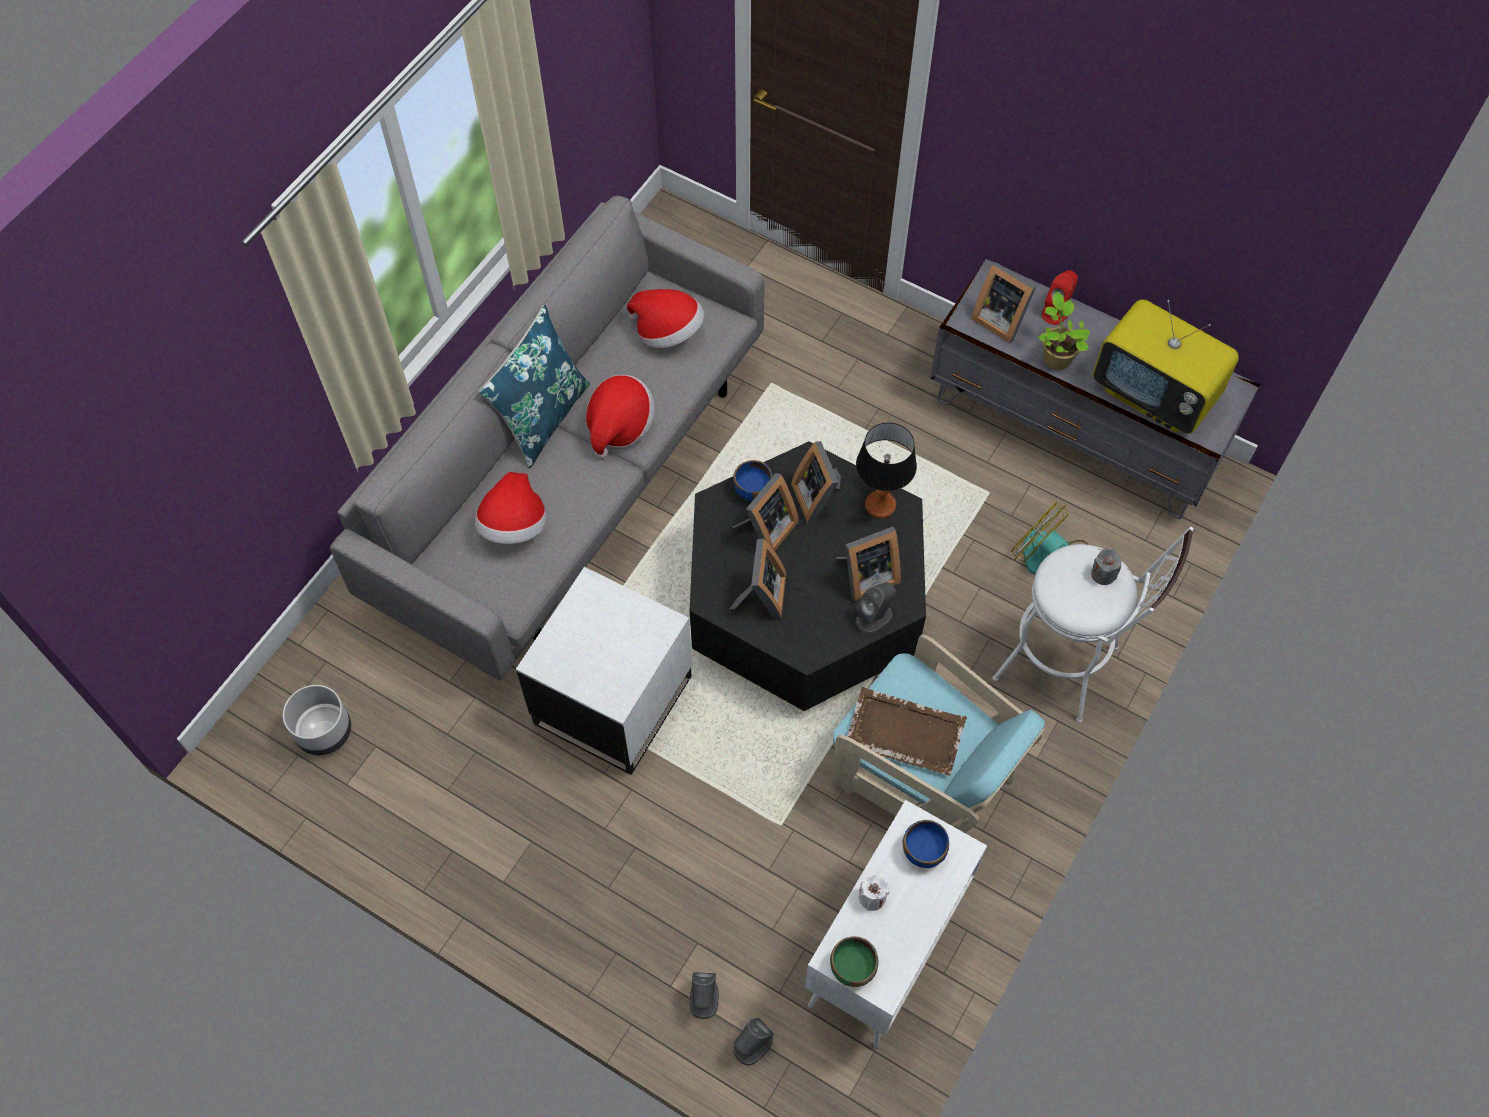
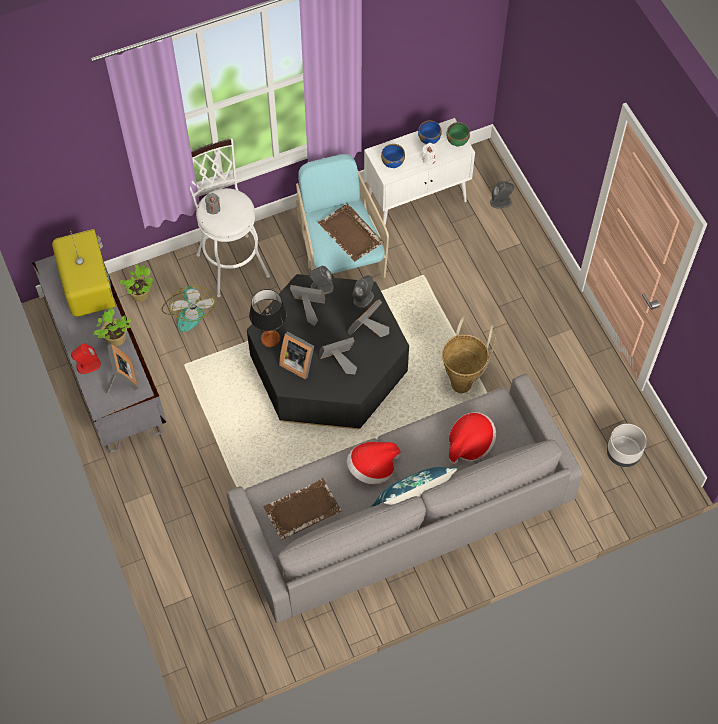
camera: 145 degrees left, 0 degrees up
white side table [516,567,692,775] -> basket [442,316,496,393]
hat [627,289,704,348] -> brown tray [263,478,341,540]
grey speaker [690,972,719,1019] -> grey speaker moved to [352,275,374,308]
blue bowl [733,460,773,501] -> blue bowl moved to [418,120,441,144]
picture frame [791,441,841,524] -> picture frame turned 105 degrees clockwise [279,332,314,380]
none -> potted plant [119,264,153,302]

